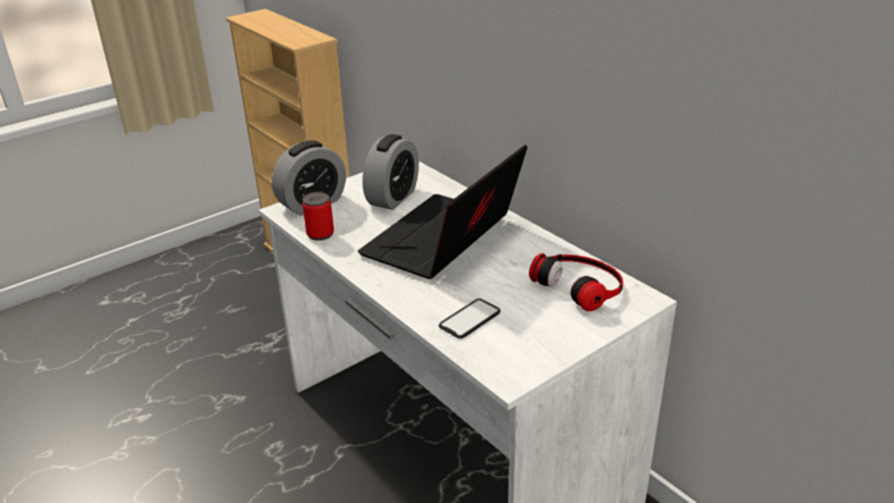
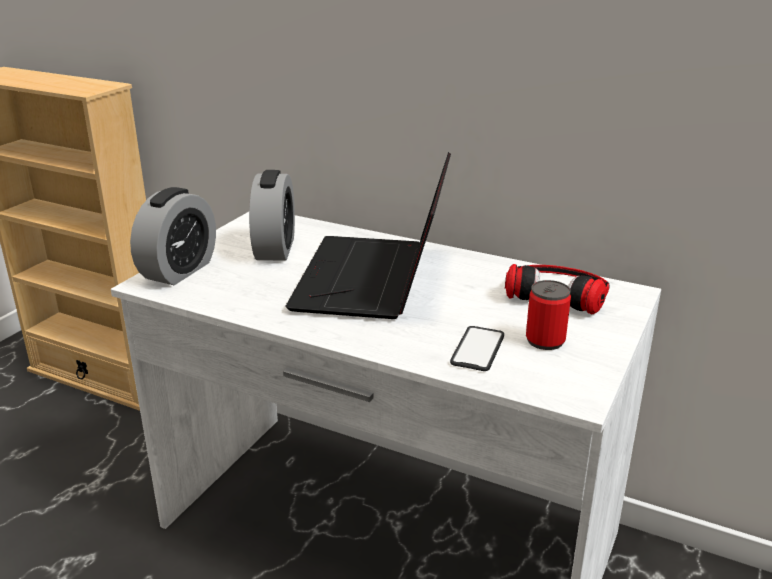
camera: 25 degrees left, 5 degrees down
can [302,192,334,241] -> can moved to [526,280,571,350]

